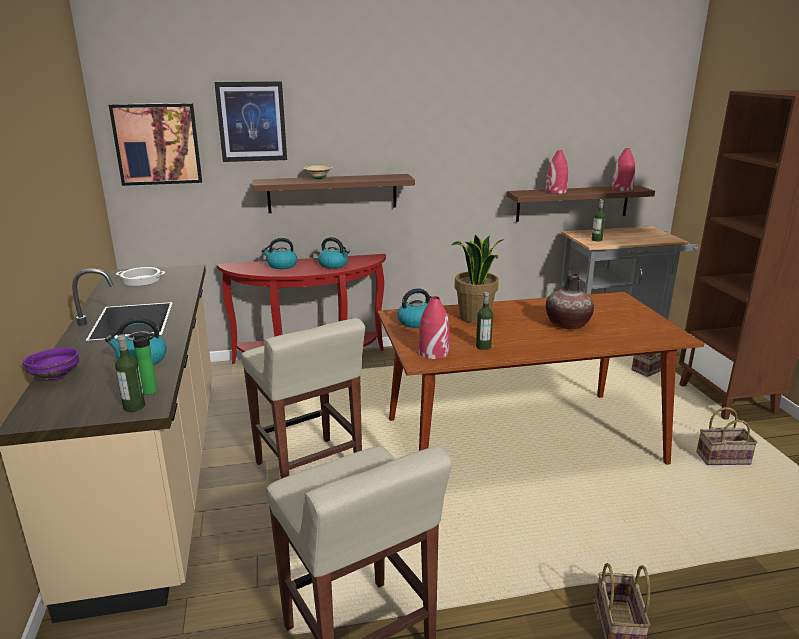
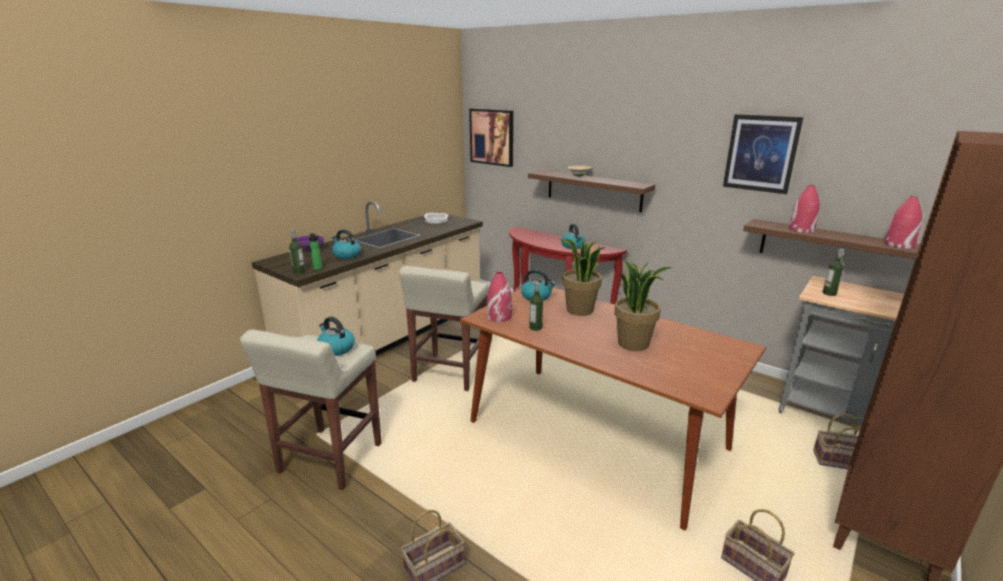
camera: 50 degrees right, 0 degrees up
picture [214,81,287,162] -> picture moved to [723,114,803,194]
kettle [262,238,297,269] -> kettle moved to [317,317,355,356]
vase [546,273,594,330] -> potted plant [614,260,672,351]

